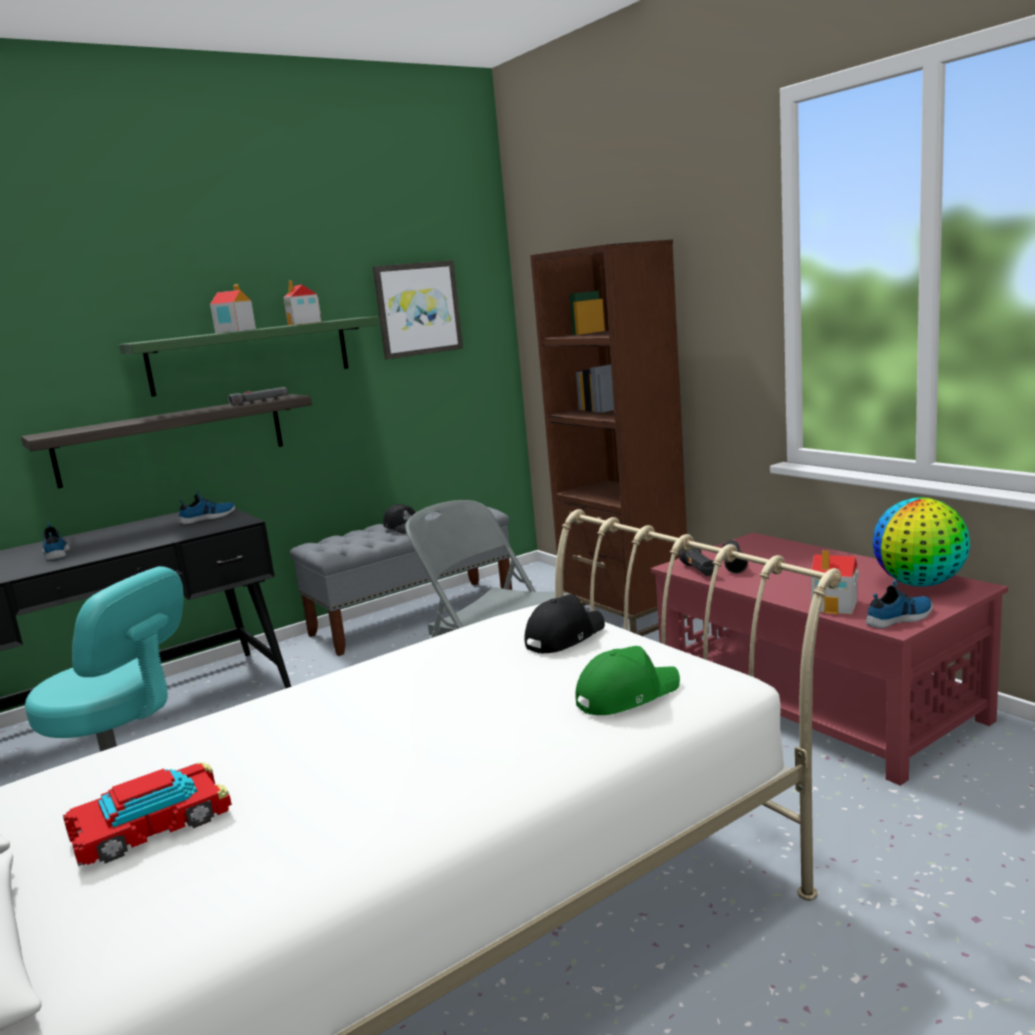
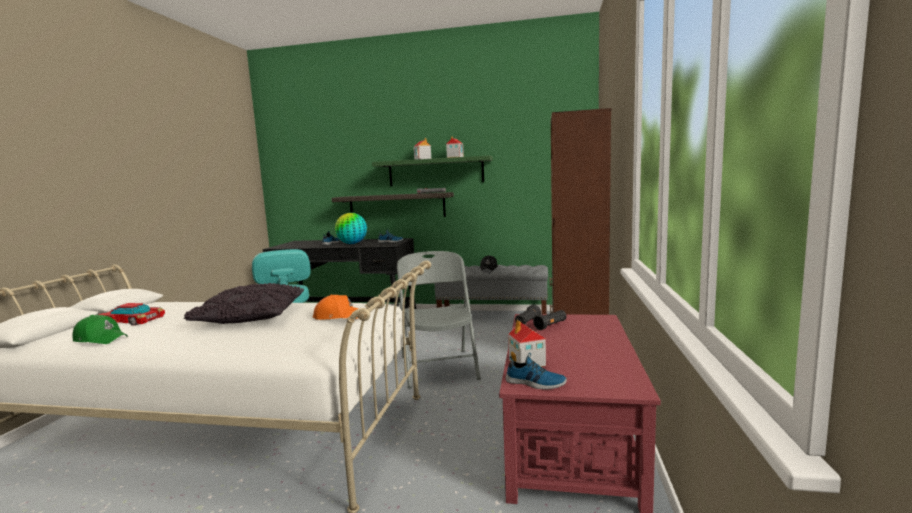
camera: 45 degrees right, 5 degrees down
picture [373,260,463,359] -> none
black cap [524,594,605,653] -> orange cap [313,295,359,320]
green cap [576,646,680,715] -> green cap moved to [73,315,128,344]
globe [872,497,970,587] -> globe moved to [335,213,367,244]
none -> black pillow [184,283,304,324]

